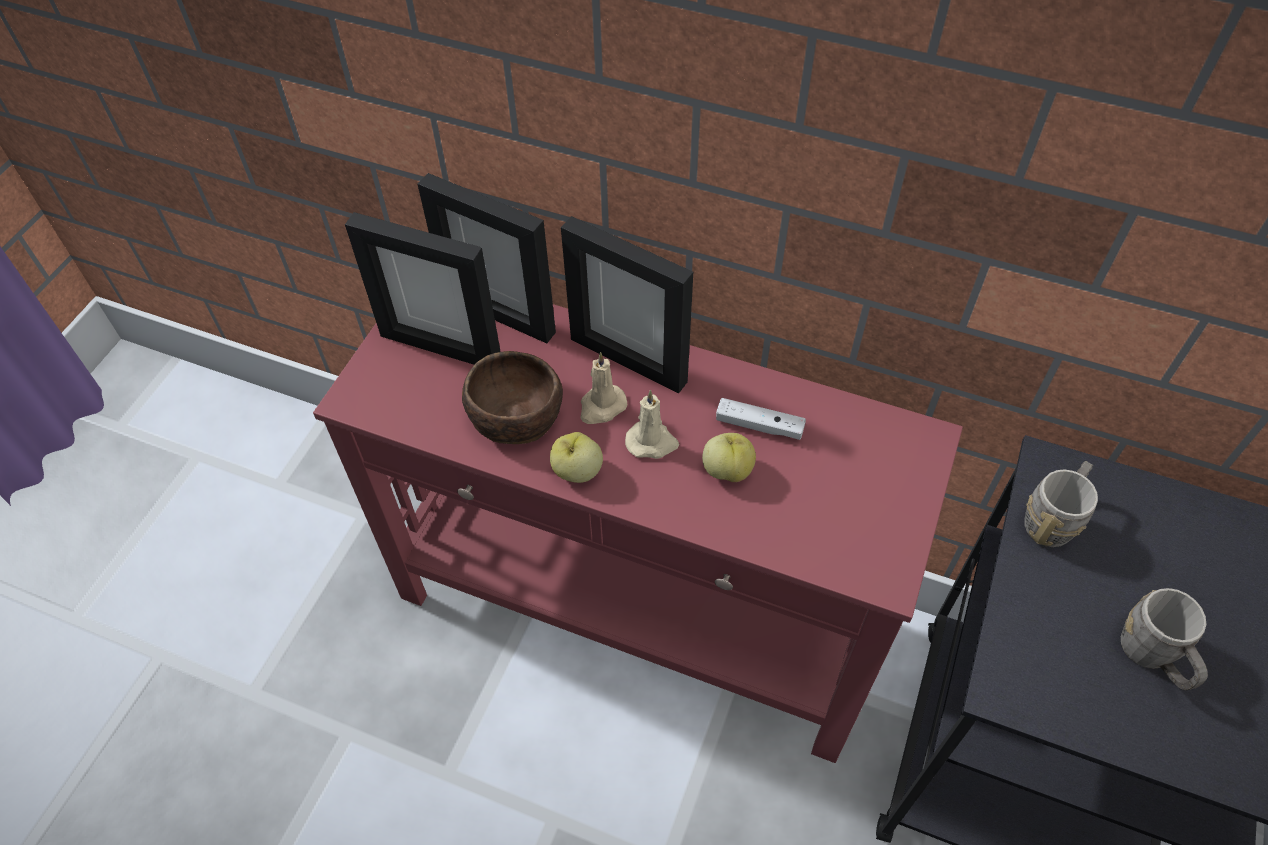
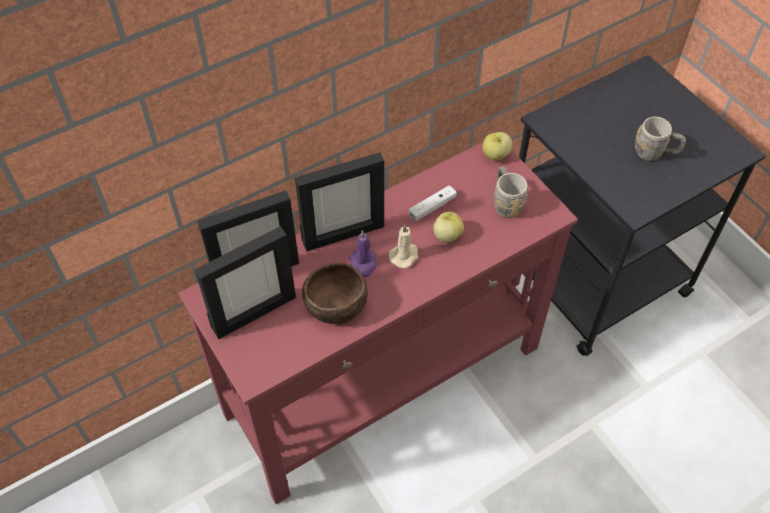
camera: 55 degrees left, 0 degrees up
apple [550,432,603,483] -> apple moved to [483,132,512,160]
beige candle [580,352,628,424] -> purple candle [349,230,377,277]
grey mug [1024,461,1098,547] -> grey mug moved to [494,166,528,218]

